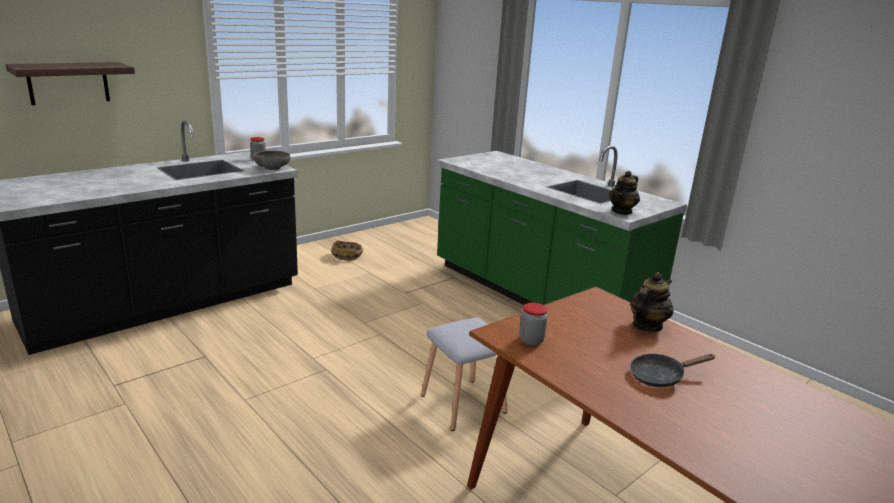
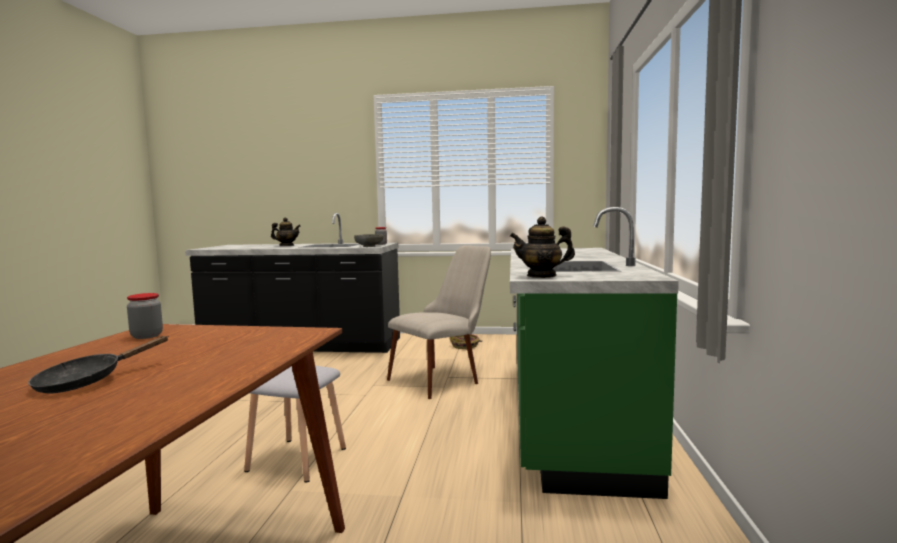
camera: 50 degrees right, 15 degrees down
shelf [5,62,135,105] -> none
teapot [630,272,674,331] -> teapot moved to [271,218,301,246]
black frying pan [630,354,716,387] -> black frying pan turned 90 degrees counterclockwise [28,336,169,394]
none -> beige chair [387,245,491,399]

